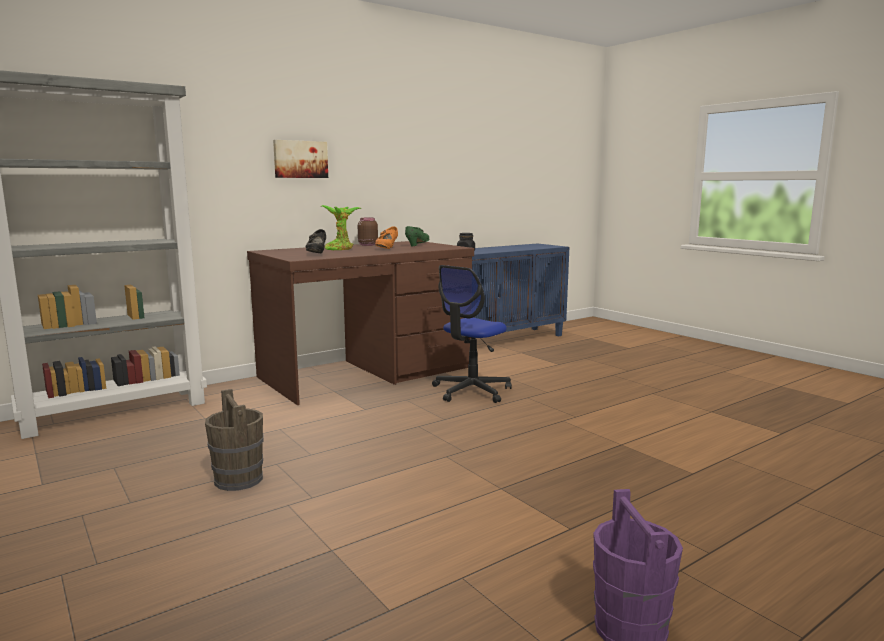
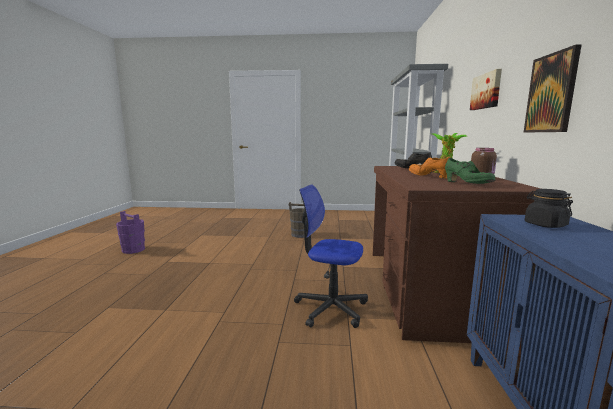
camera: 130 degrees right, 0 degrees up
office chair [432,265,512,403] -> office chair turned 60 degrees counterclockwise [294,185,368,328]
none -> picture [524,44,582,132]

